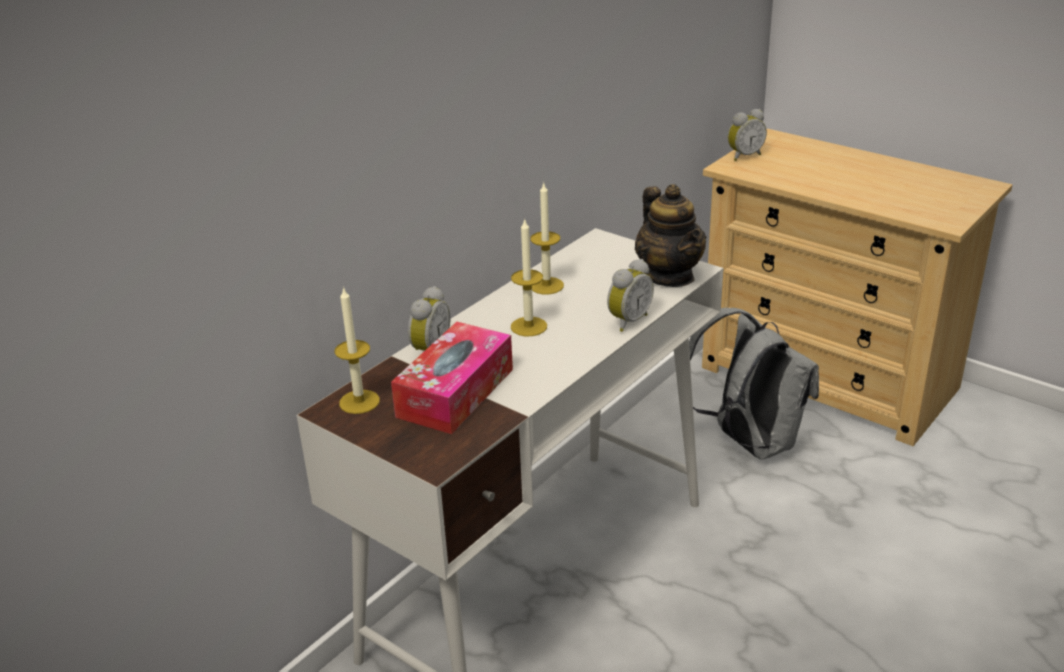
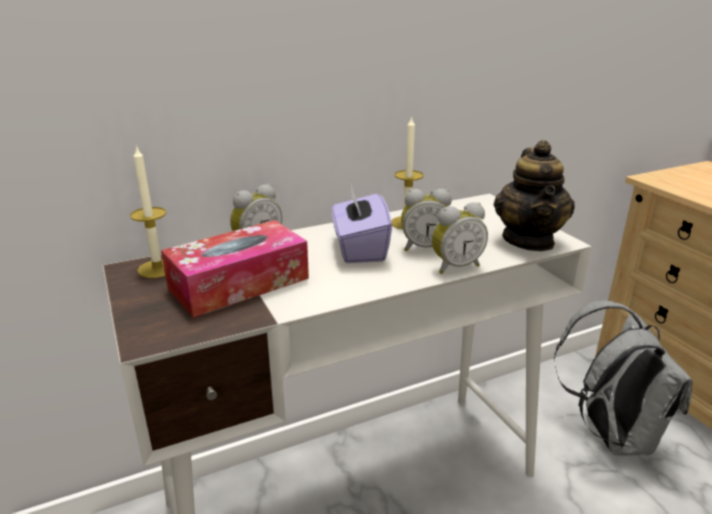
camera: 25 degrees right, 5 degrees down
candle [511,219,547,336] -> purple tissue box [332,185,392,263]
alarm clock [728,109,767,161] -> alarm clock moved to [401,189,452,251]

